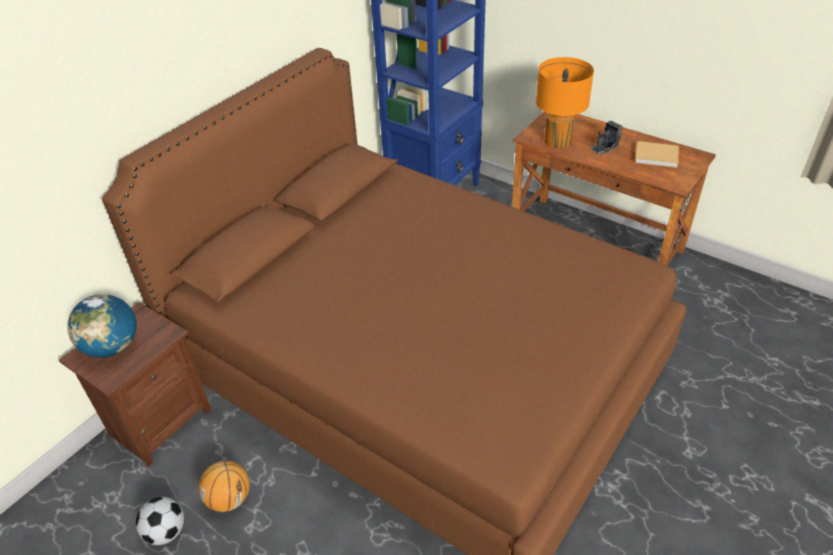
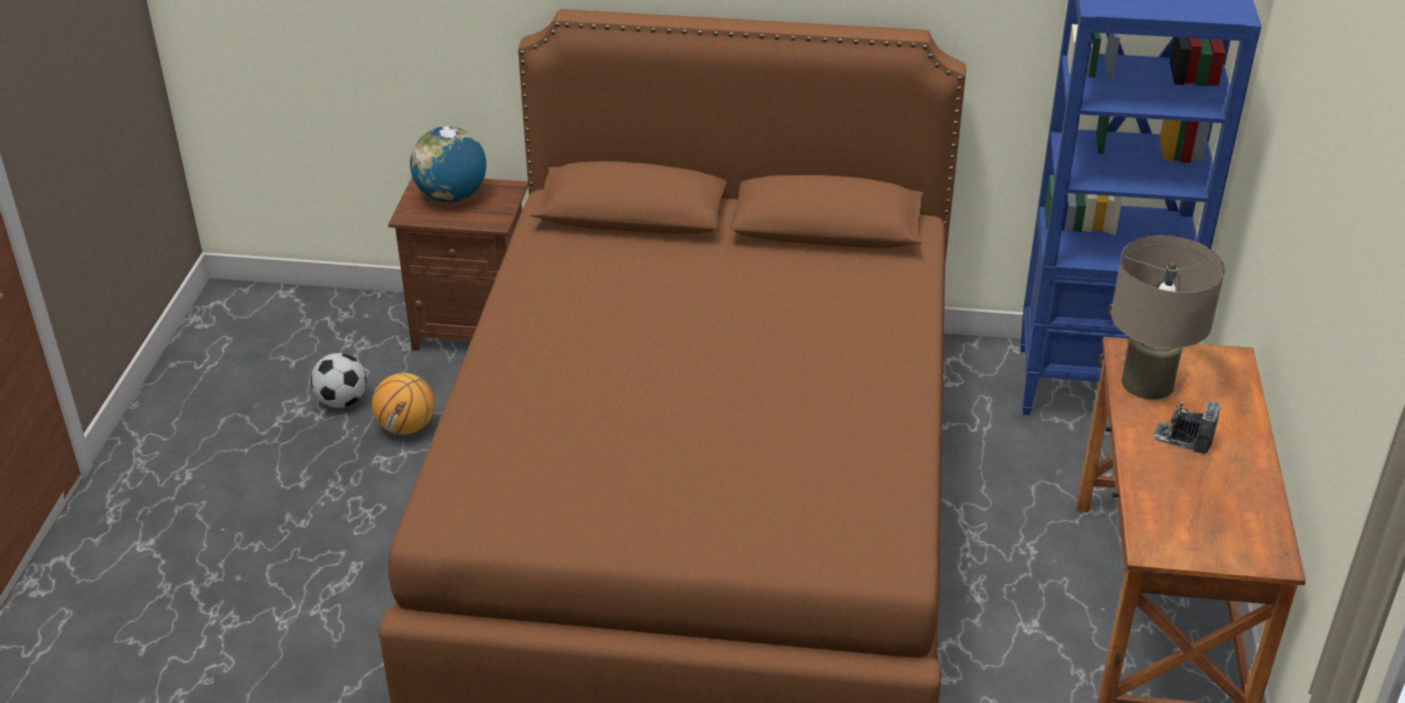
camera: 60 degrees right, 5 degrees down
orange table lamp [536,57,594,149] -> beige table lamp [1111,235,1225,400]
beige book [635,141,679,168] -> none

